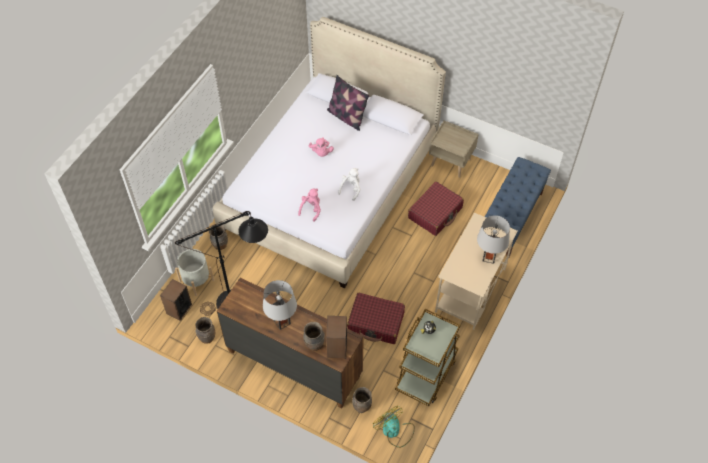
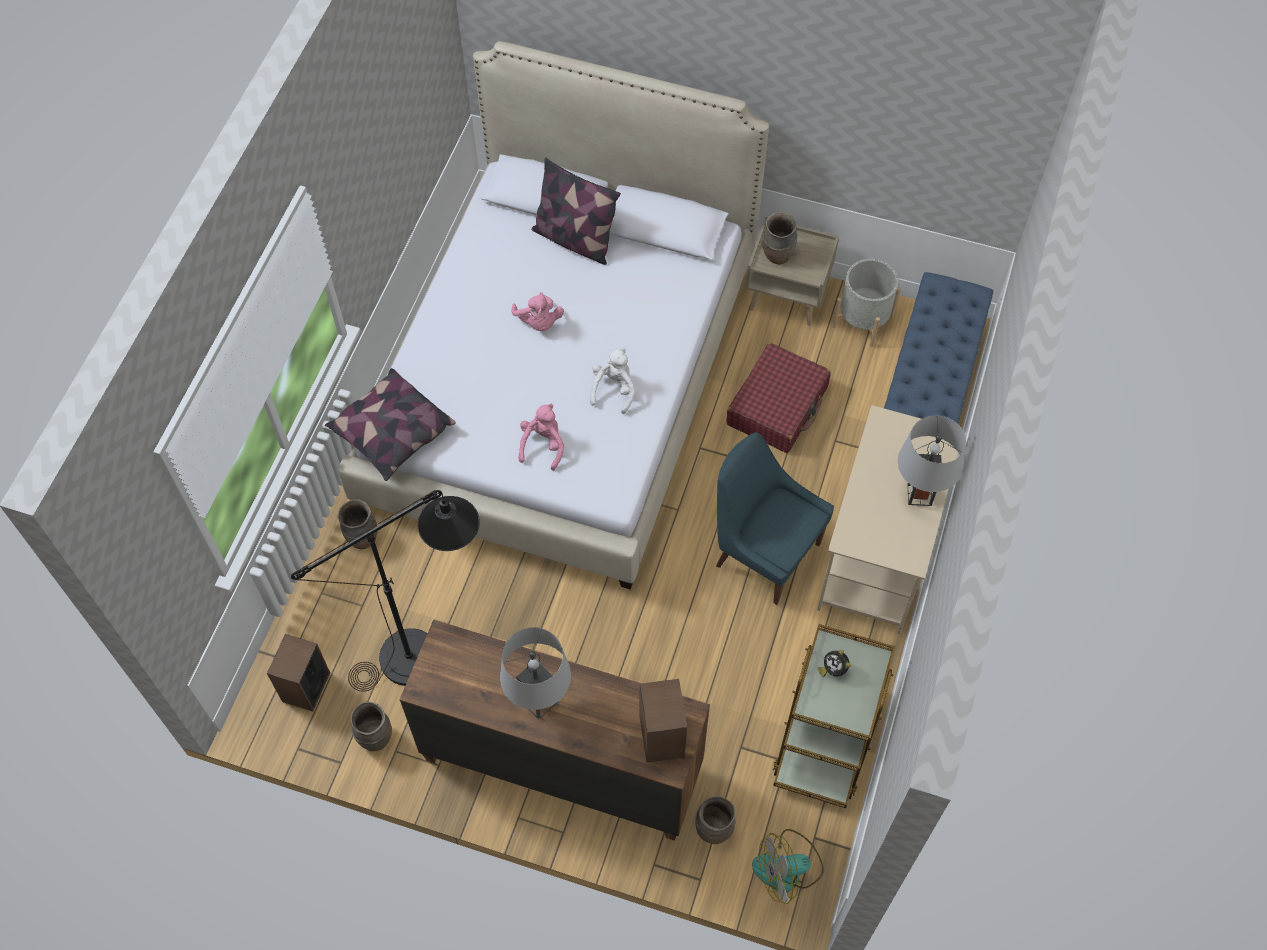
camera: 10 degrees left, 5 degrees up
grey planter [175,249,214,296] -> grey planter moved to [832,259,901,347]
brown vase [303,322,325,351] -> brown vase moved to [762,212,797,264]
red suitcase [347,292,405,344] -> none
fan [373,406,415,448] -> fan turned 60 degrees counterclockwise [752,829,824,904]
none -> pillow [325,368,456,481]
none -> blue chair [716,432,834,605]

